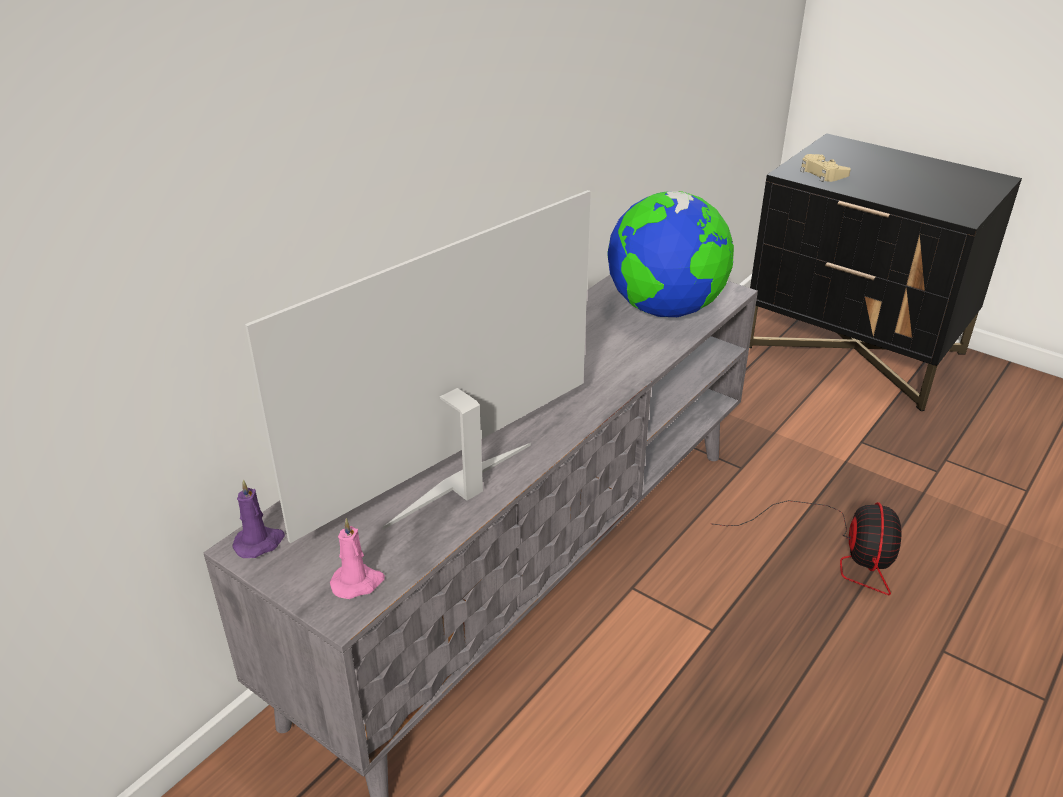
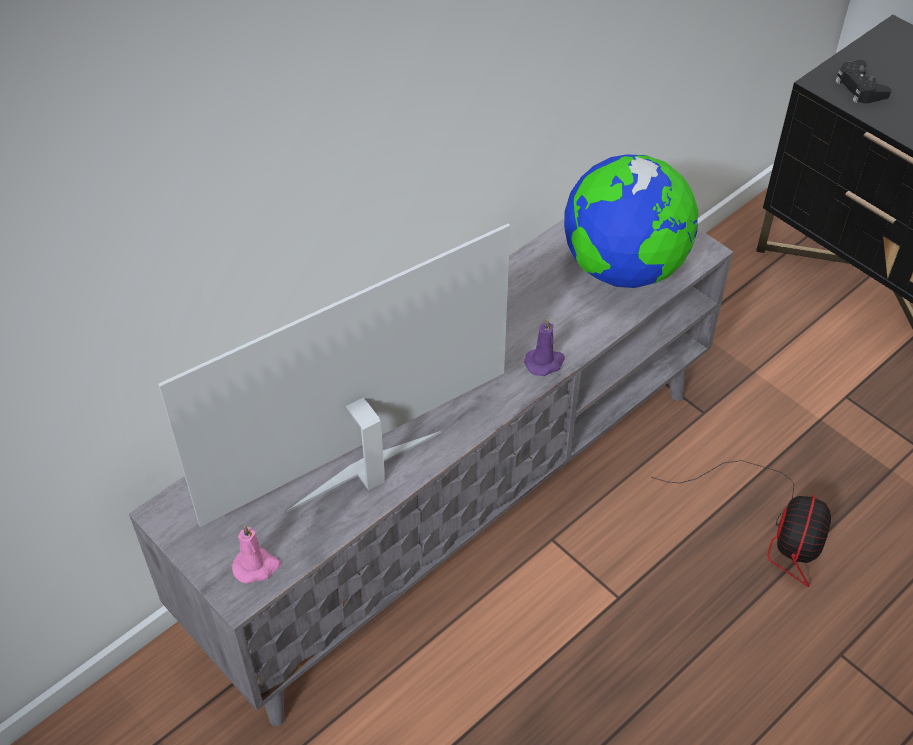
camera: 10 degrees right, 15 degrees up
purple candle [232,479,285,558] -> purple candle moved to [524,317,565,376]
beige game controller [800,154,851,182] -> black game controller [835,60,891,103]

